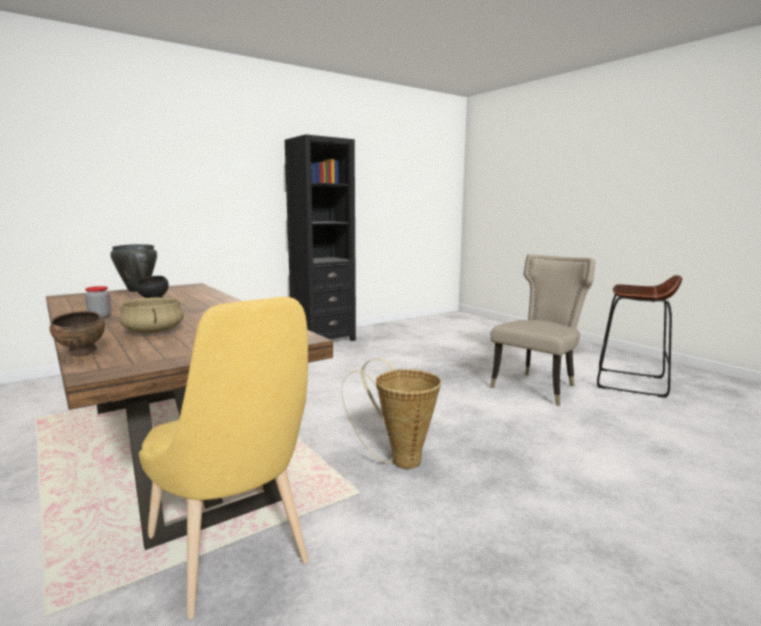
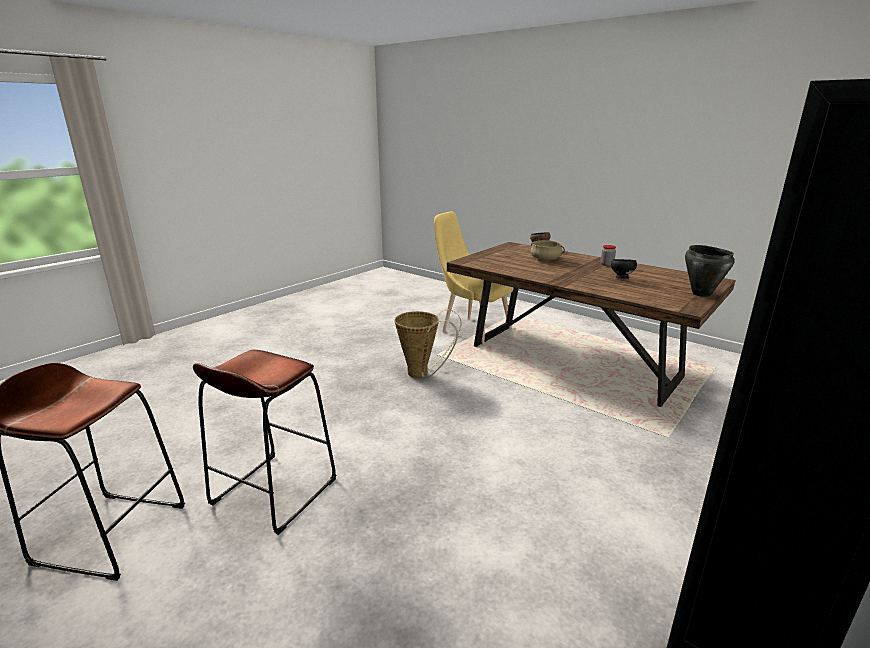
camera: 165 degrees right, 10 degrees up
beige chair [490,254,596,406] -> brown stool [193,350,336,535]

